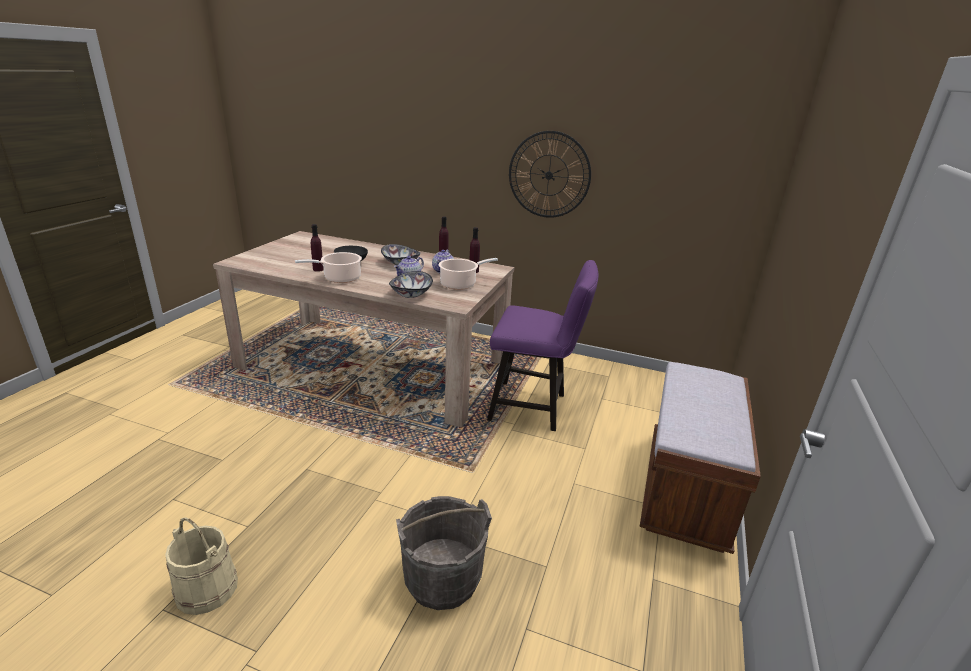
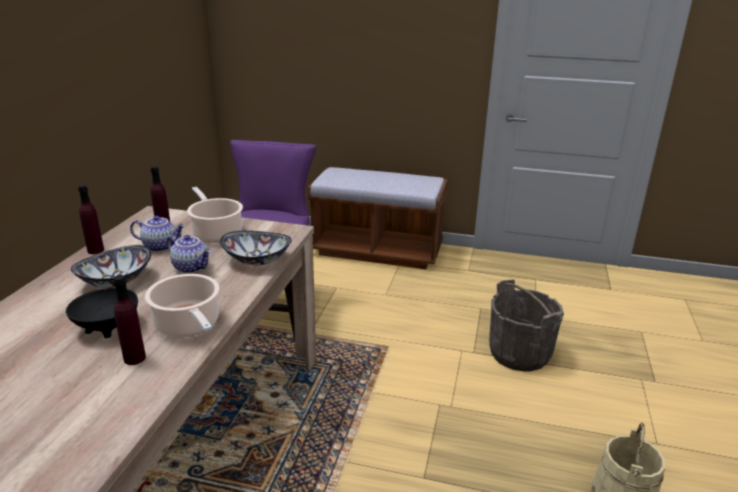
camera: 95 degrees left, 0 degrees up
wall clock [509,131,591,218] -> none

